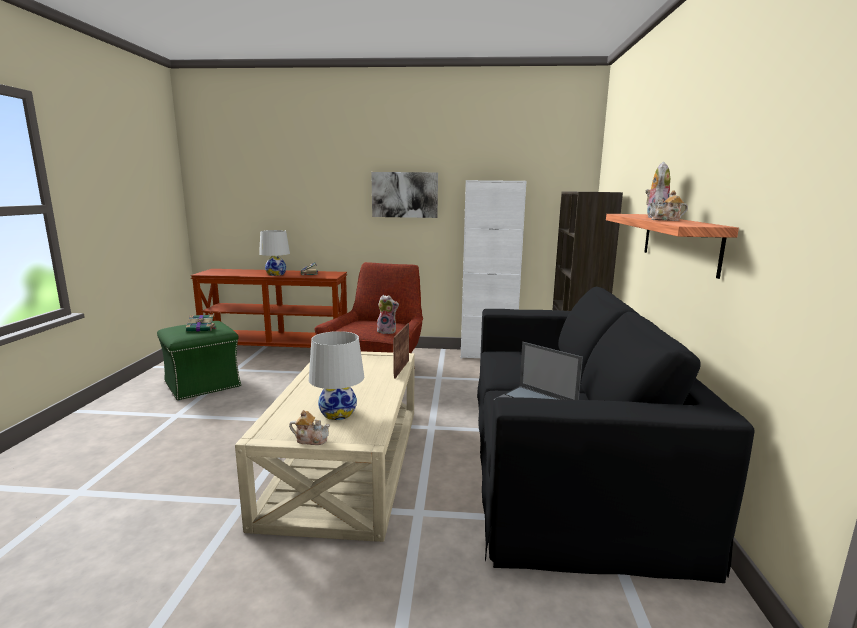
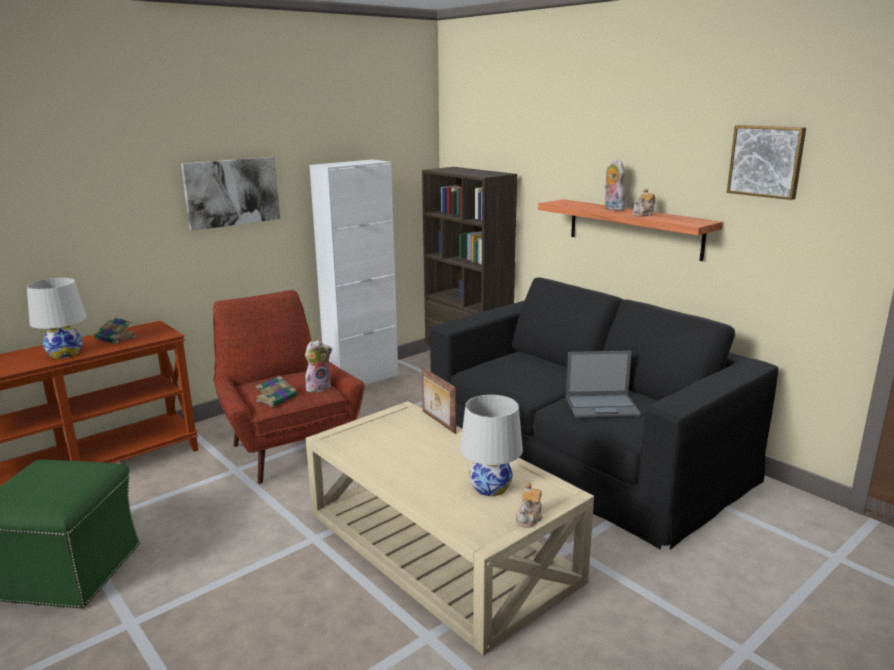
camera: 45 degrees left, 5 degrees up
book [186,315,215,332] -> book moved to [256,376,298,407]
teapot [289,410,330,445] -> teapot turned 150 degrees clockwise [516,483,543,528]
none -> picture [727,125,806,200]

